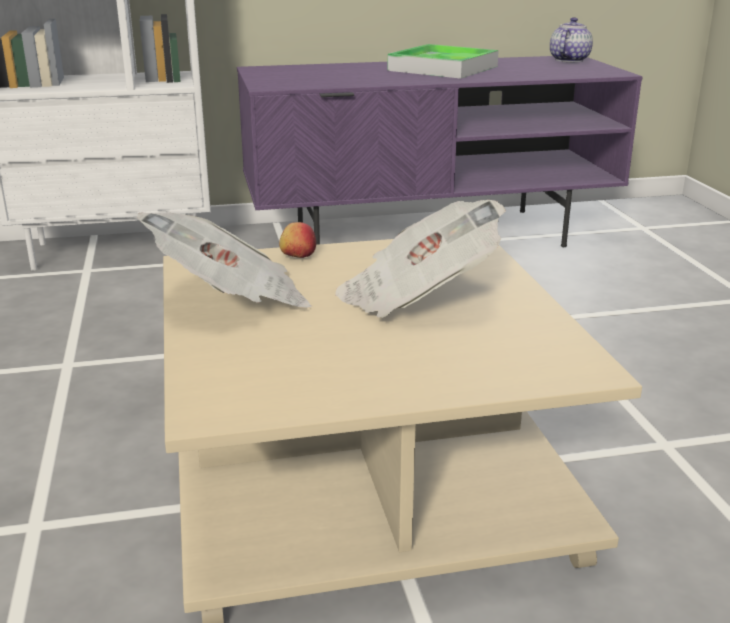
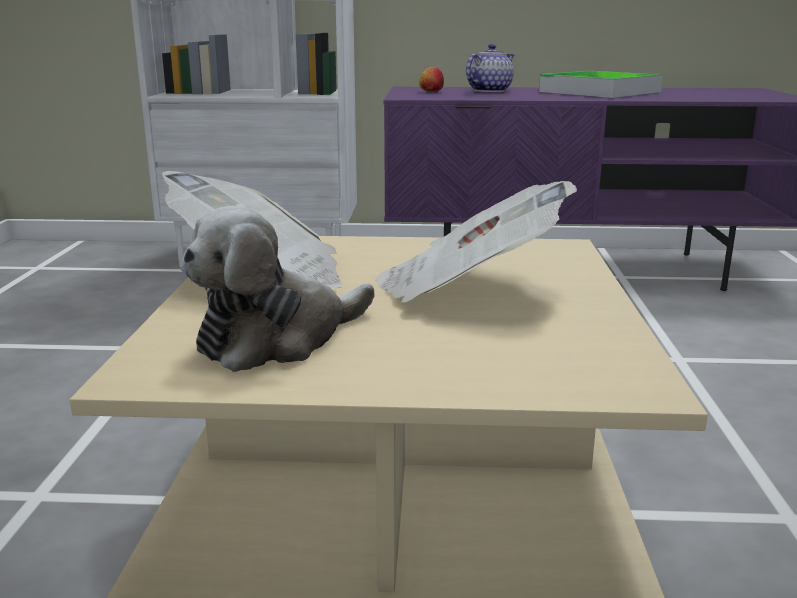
camera: 15 degrees right, 5 degrees down
apple [279,222,316,258] -> apple moved to [419,67,444,92]
teapot [550,17,593,62] -> teapot moved to [466,44,514,92]
none -> plush toy [180,206,375,372]

